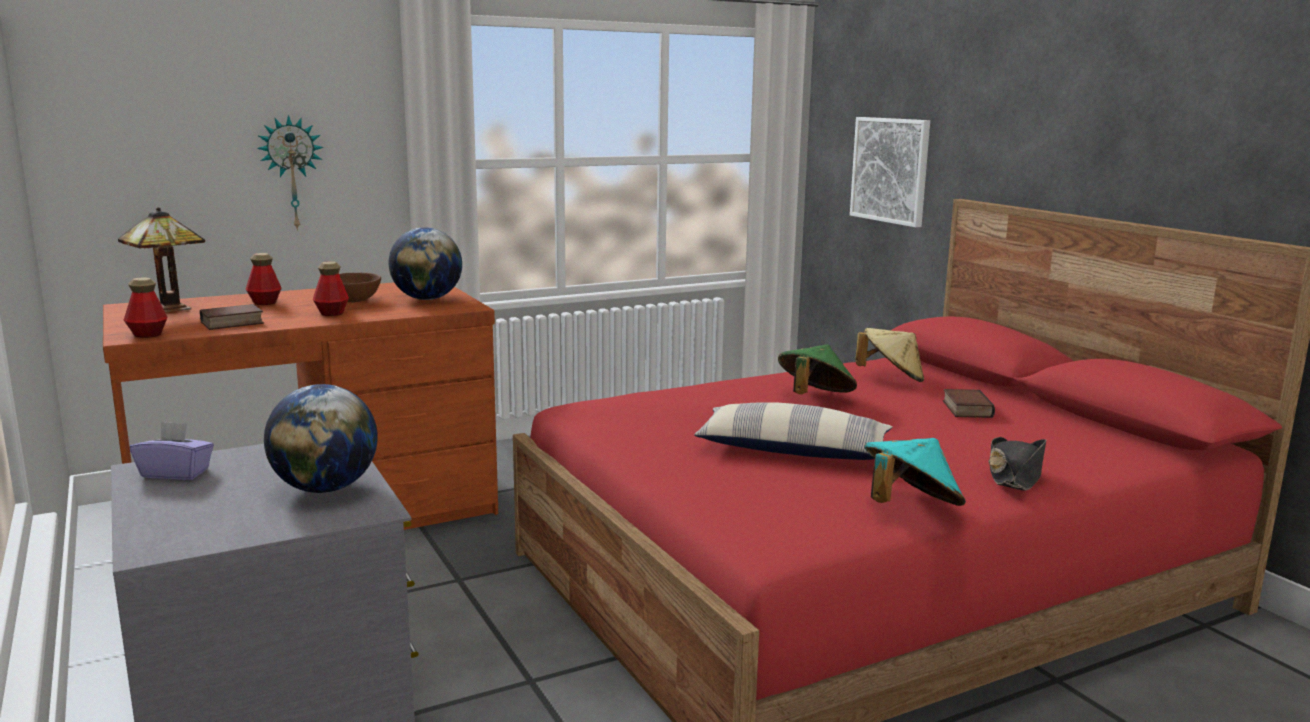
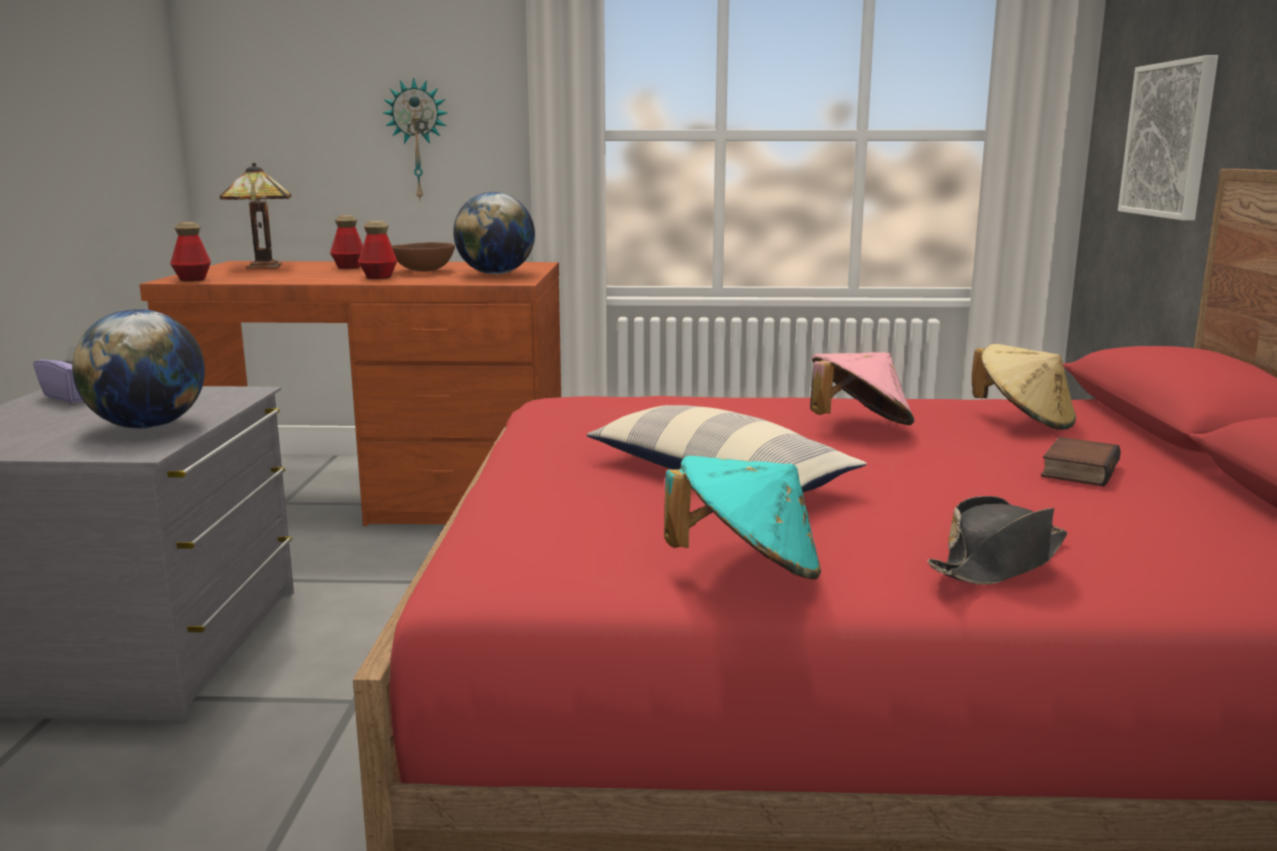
camera: 30 degrees right, 0 degrees up
book [200,304,264,330] -> none
green hat [778,344,857,394] -> pink hat [810,352,914,425]

